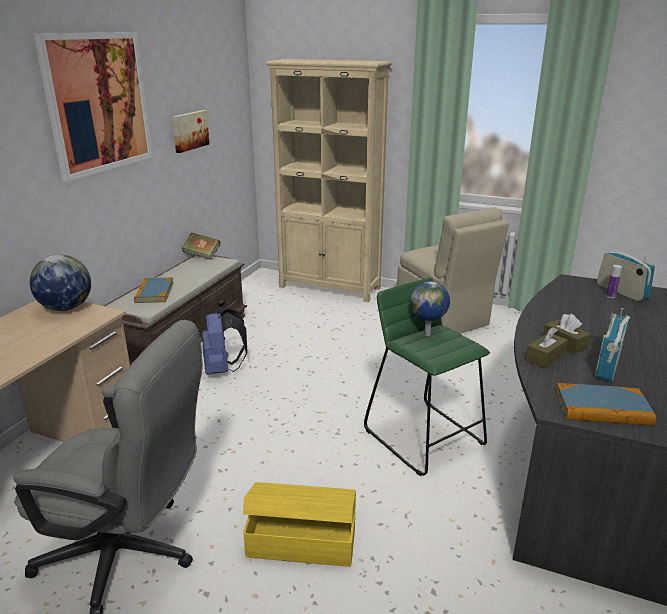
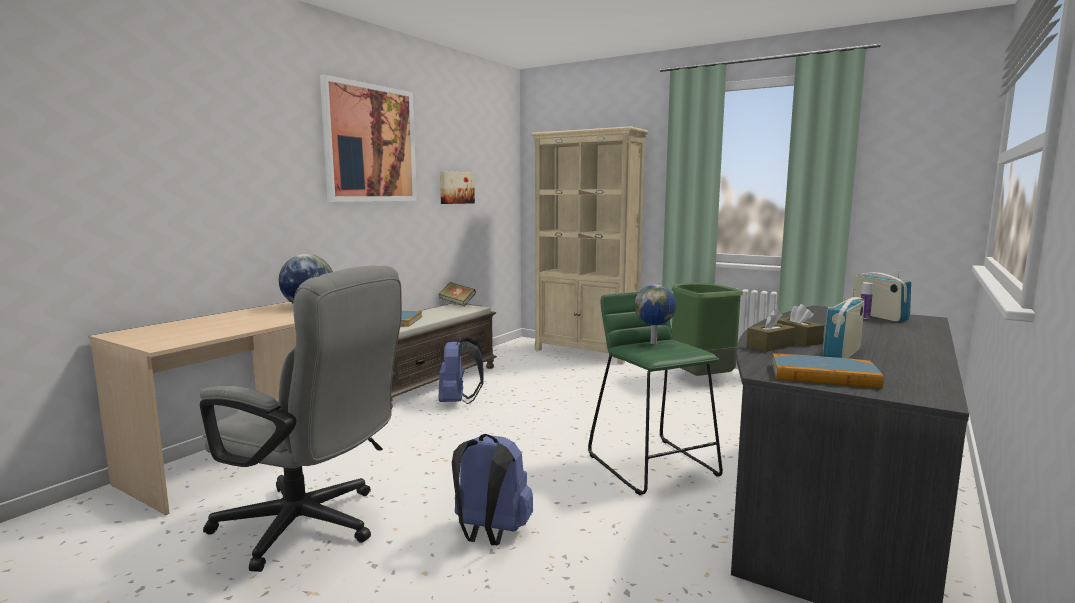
camera: 10 degrees right, 15 degrees down
yellow storage box [243,482,356,567] -> blue backpack [452,434,533,545]
beige chair [397,208,509,334] -> green trash can [672,283,743,376]

